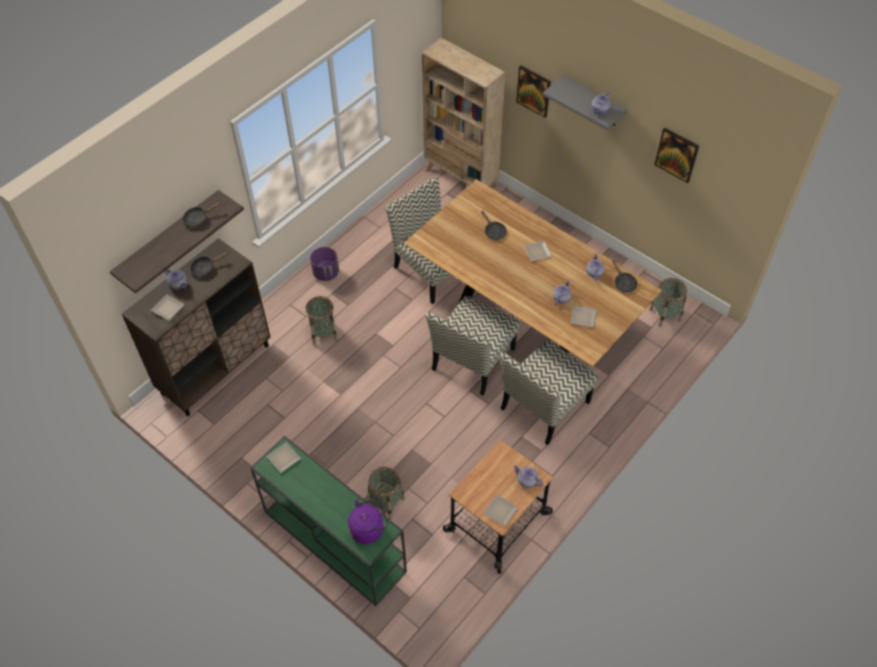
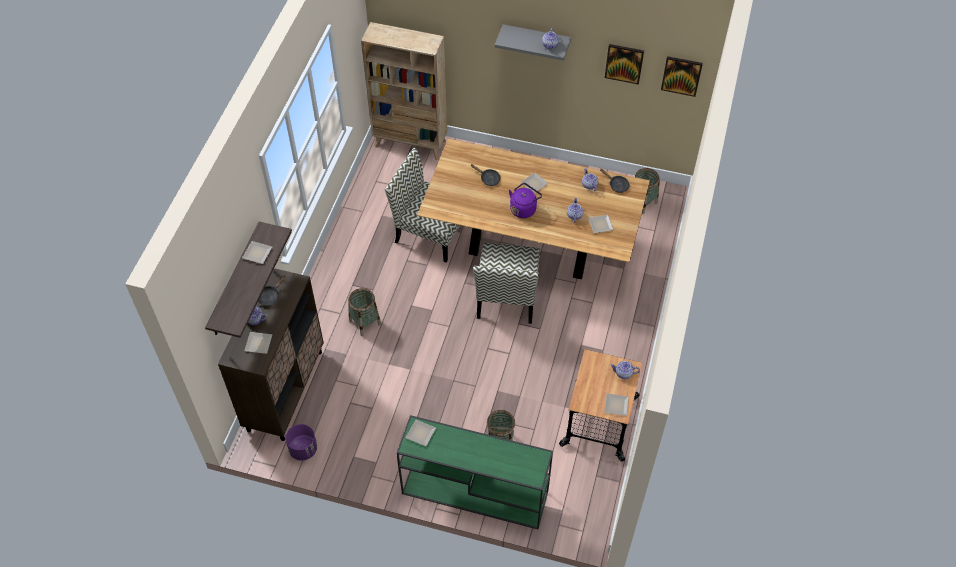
camera: 25 degrees left, 0 degrees up
black frying pan [183,201,222,227] -> plate [242,241,272,264]
purple planter [310,247,339,281] -> purple planter moved to [285,424,317,460]
purple kettle [348,498,388,544] -> purple kettle moved to [509,183,542,218]
chair [500,340,598,445] -> none
picture [516,65,551,118] -> picture moved to [661,56,703,97]

